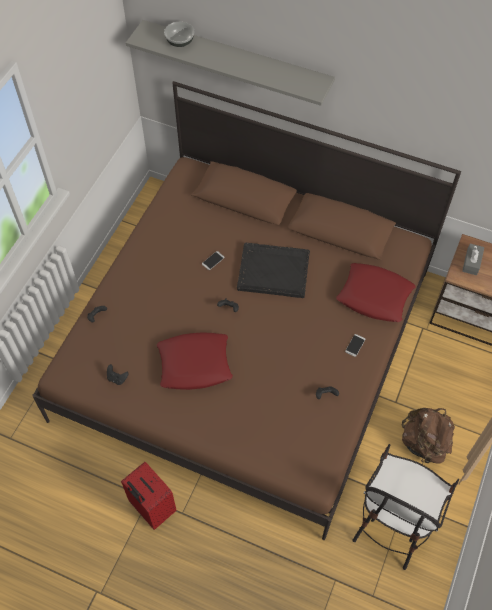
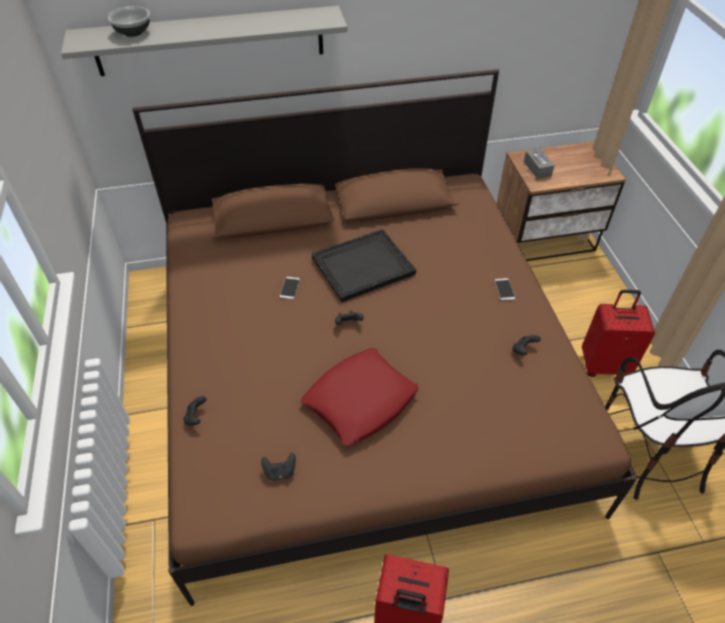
camera: 35 degrees left, 10 degrees down
red pillow [336,263,416,322] -> none
brown backpack [402,408,455,465] -> red suitcase [582,290,655,377]

